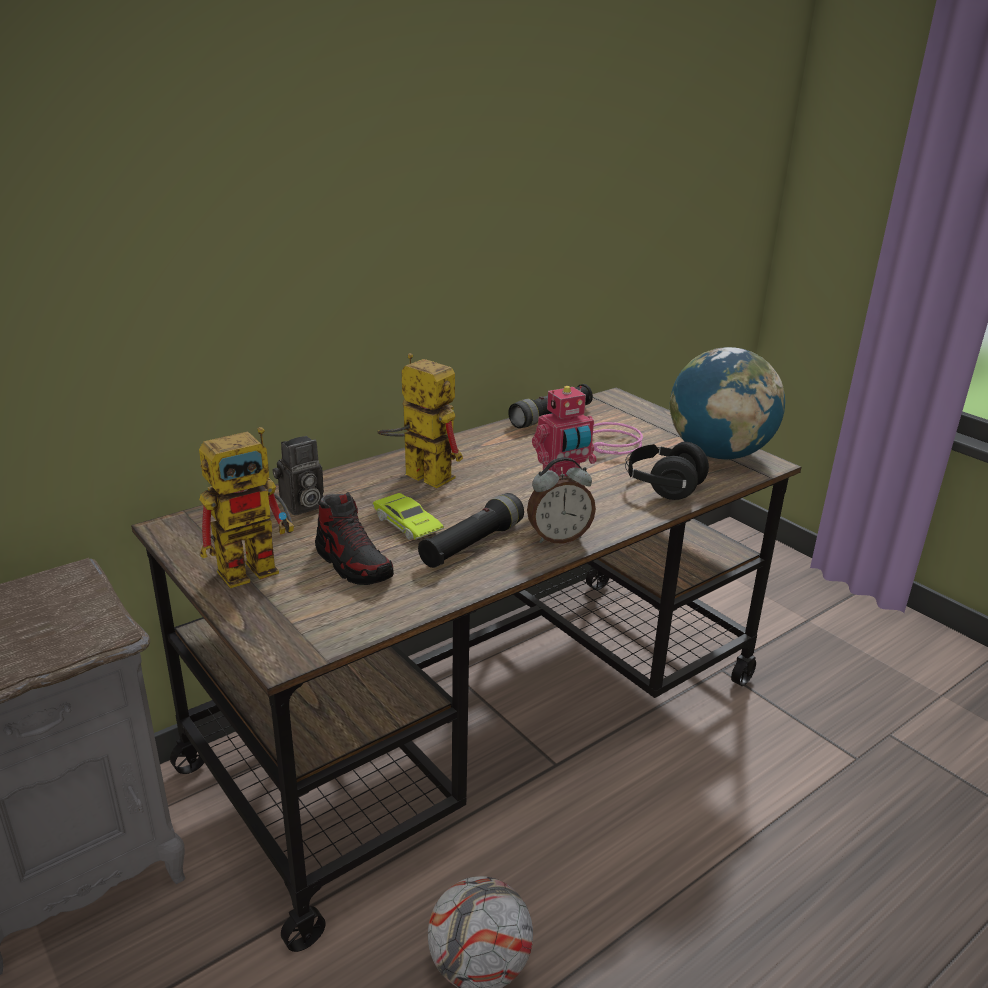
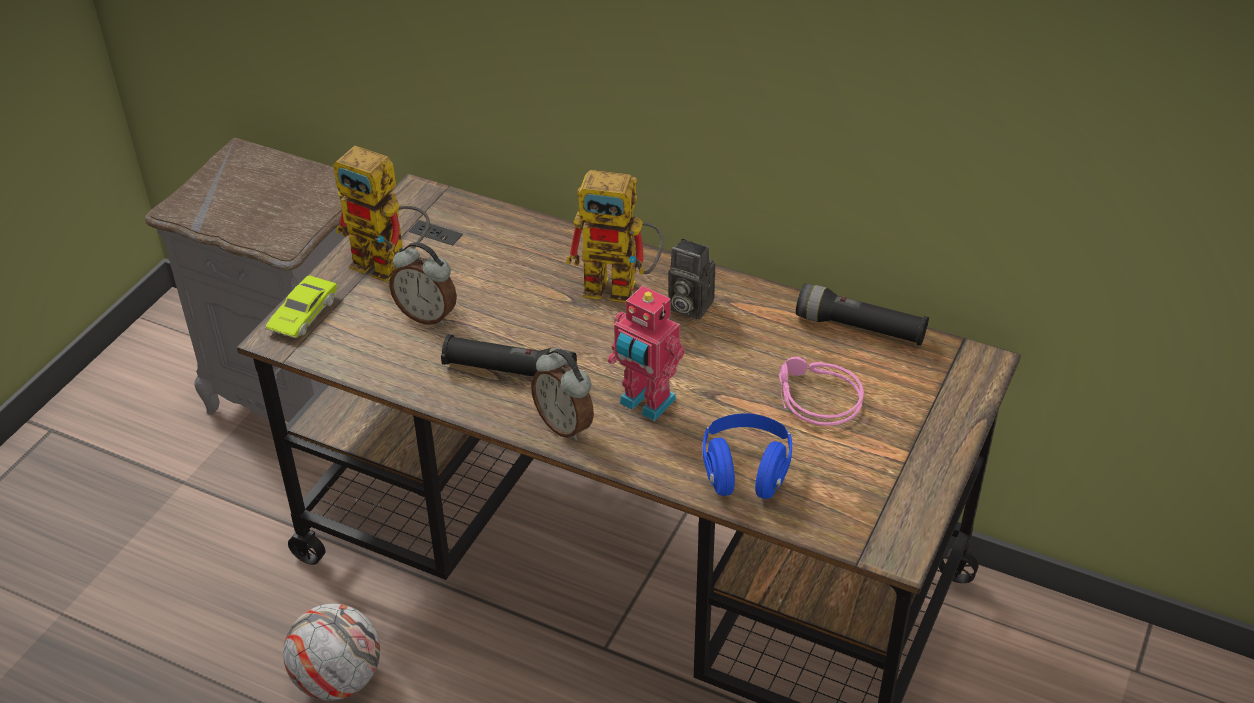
camera: 65 degrees right, 15 degrees up
camera [273,436,324,515] -> camera moved to [668,238,715,320]
shoe [315,492,394,585] -> alarm clock [389,242,457,326]
green toy car [372,493,444,540] -> green toy car moved to [265,275,338,338]
toy robot [378,353,463,488] -> toy robot turned 90 degrees clockwise [566,170,664,303]
black headphones [625,442,709,500] -> blue headphones [703,413,792,499]
globe [670,347,785,459] -> none

